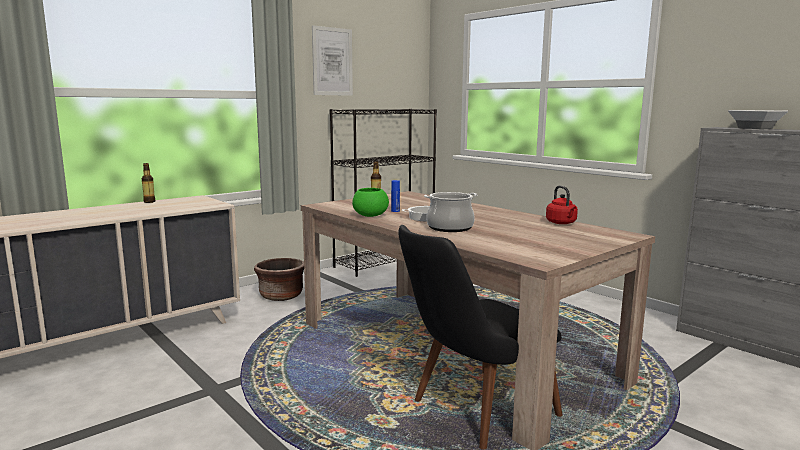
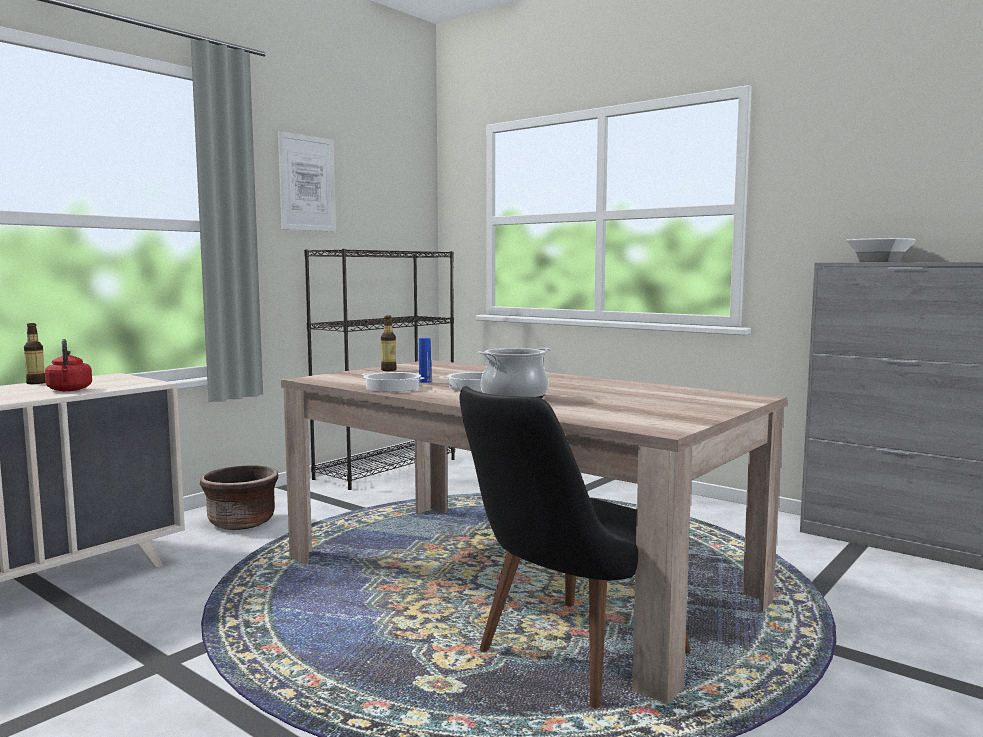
camera: 10 degrees left, 5 degrees down
green bowl [352,188,389,217] -> cooking pot [362,372,424,392]
red kettle [546,186,578,224] -> red kettle moved to [45,339,92,391]

